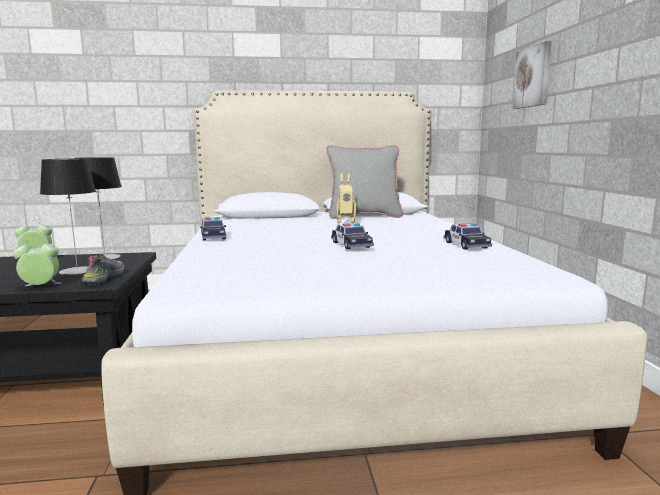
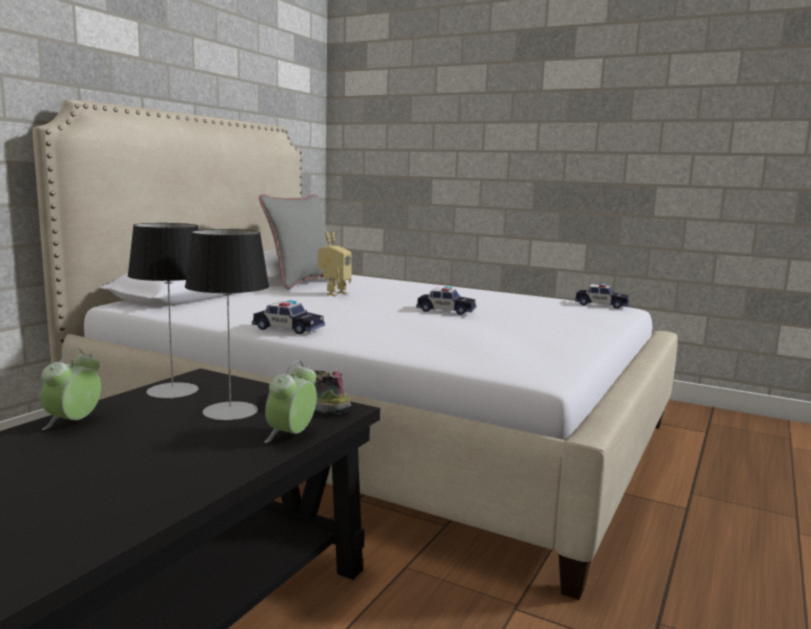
camera: 55 degrees left, 0 degrees up
toy car [443,223,492,250] -> toy car moved to [575,283,629,309]
picture [513,41,552,109] -> none

